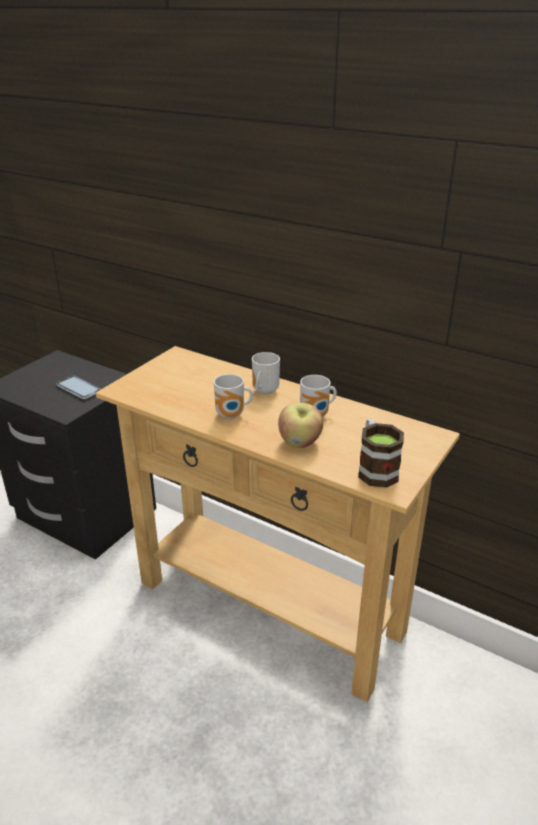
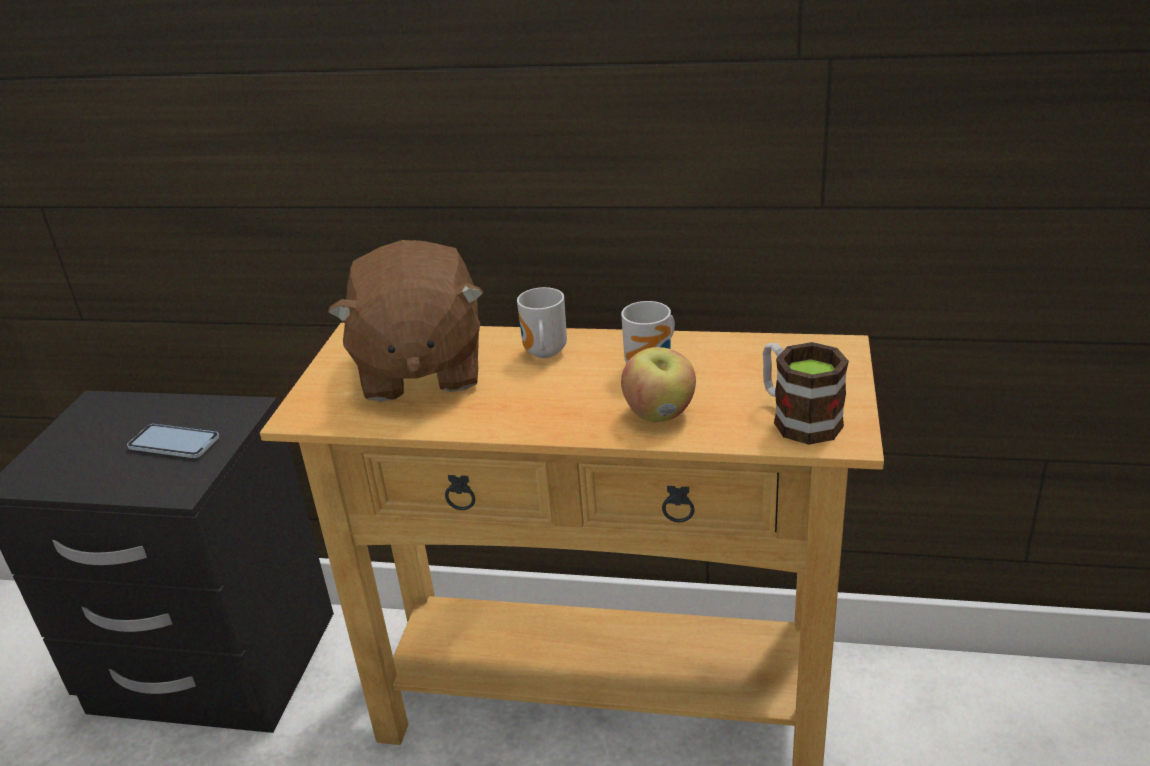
camera: 20 degrees left, 0 degrees up
mug [214,374,253,419] -> none
none -> brown plush toy [328,240,484,402]

